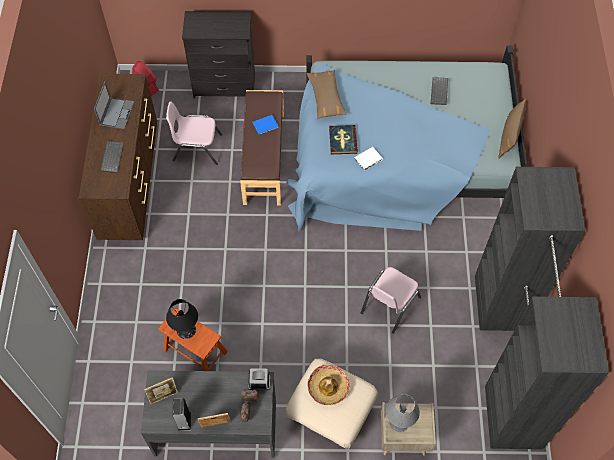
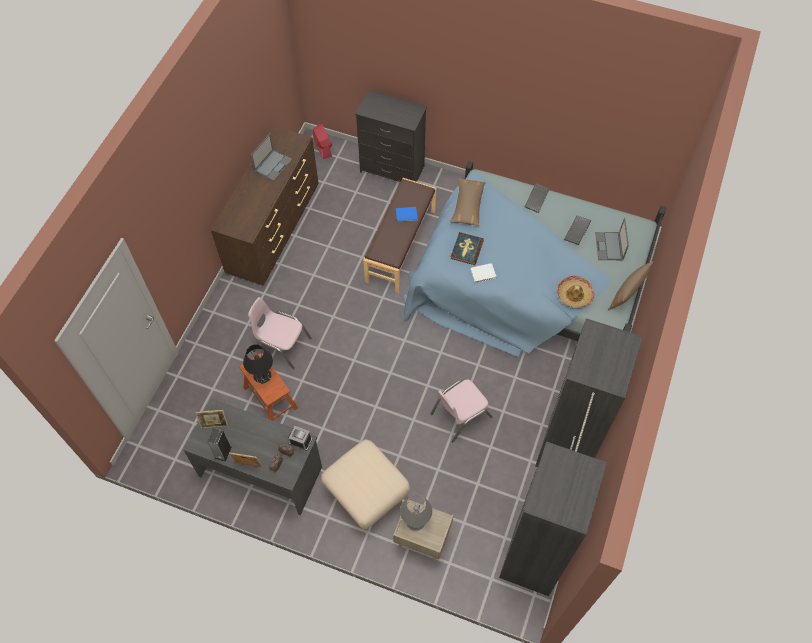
camera: 20 degrees right, 0 degrees up
keyboard [100,141,124,173] -> keyboard moved to [525,183,549,213]
pink chair [166,102,222,165] -> pink chair moved to [248,297,311,369]
hat [308,365,350,405] -> hat moved to [557,276,595,308]
none -> laptop [595,218,629,260]

